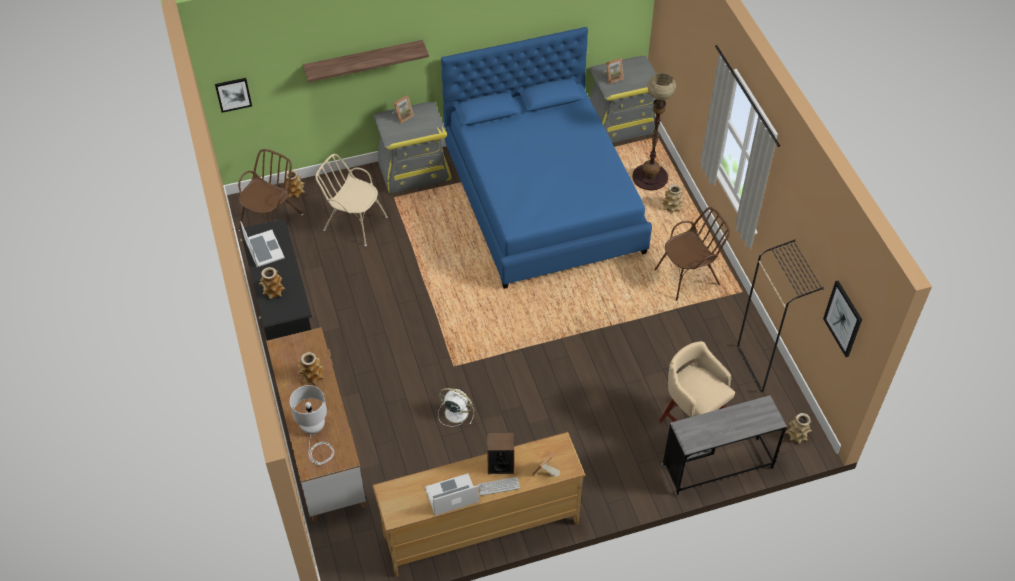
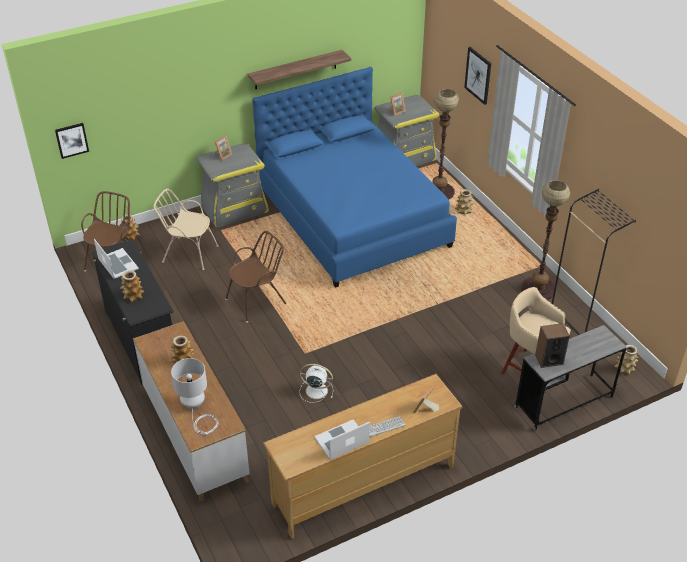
camera: 10 degrees left, 10 degrees down
shelf [303,40,429,82] -> shelf moved to [248,50,351,89]
speaker [487,432,514,474] -> speaker moved to [535,323,570,368]
brown chair [654,207,730,301] -> brown chair moved to [225,231,287,323]
picture [823,281,862,357] -> picture moved to [464,47,491,105]
none -> floor lamp [521,180,570,300]

